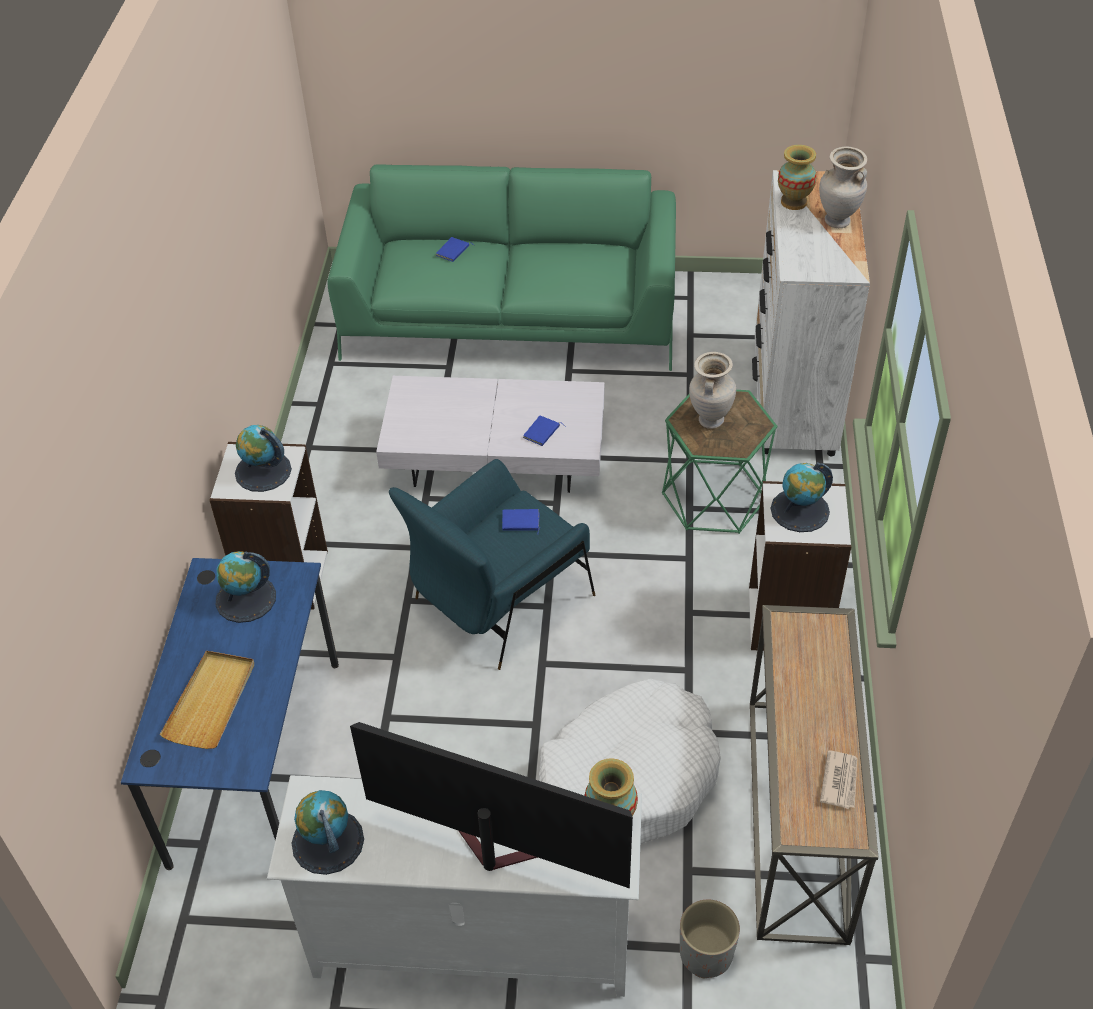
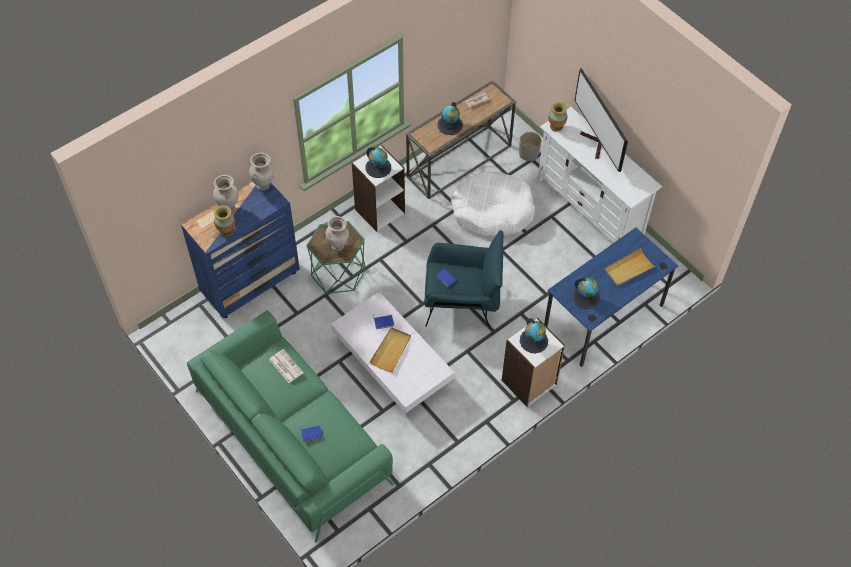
camera: 135 degrees left, 10 degrees up
globe [292,790,364,875] -> globe moved to [437,102,463,135]
white dresser [752,170,870,456] -> blue dresser [181,182,300,318]
none -> beige vase [249,153,274,190]
none -> newspaper [269,349,304,383]
none -> beige tray [370,327,411,372]

